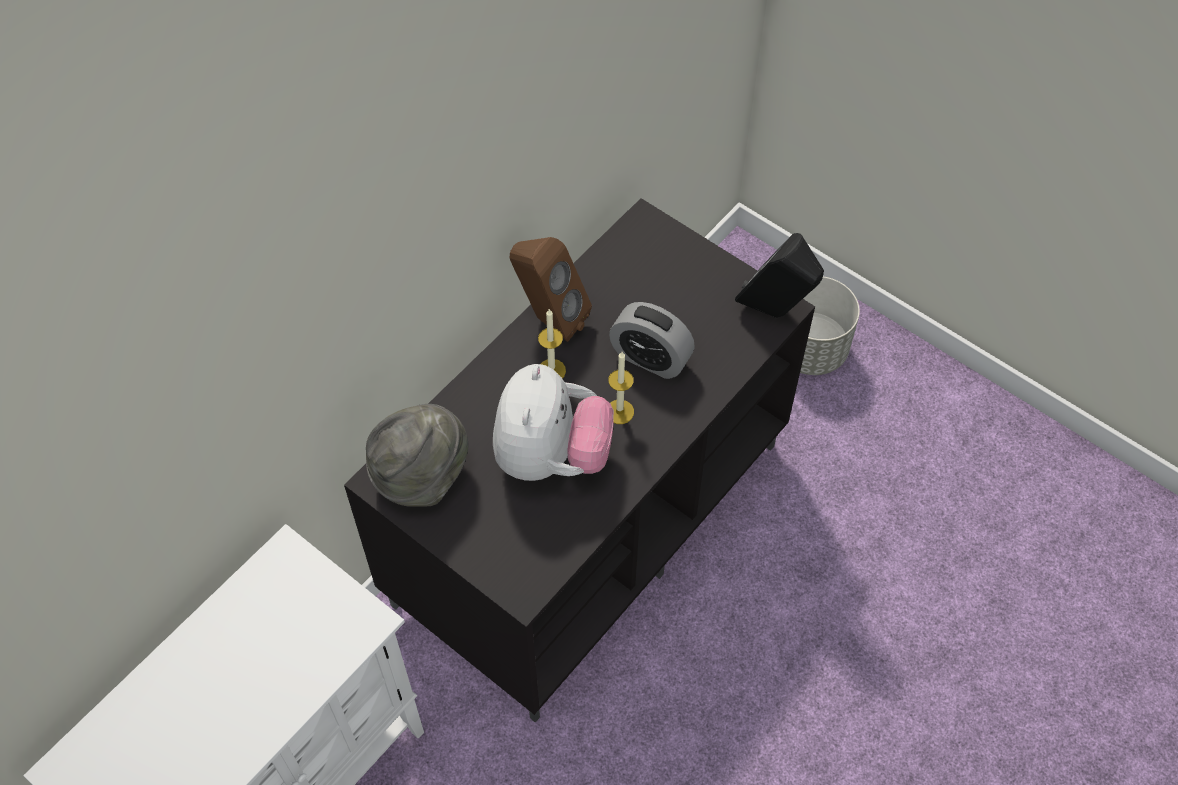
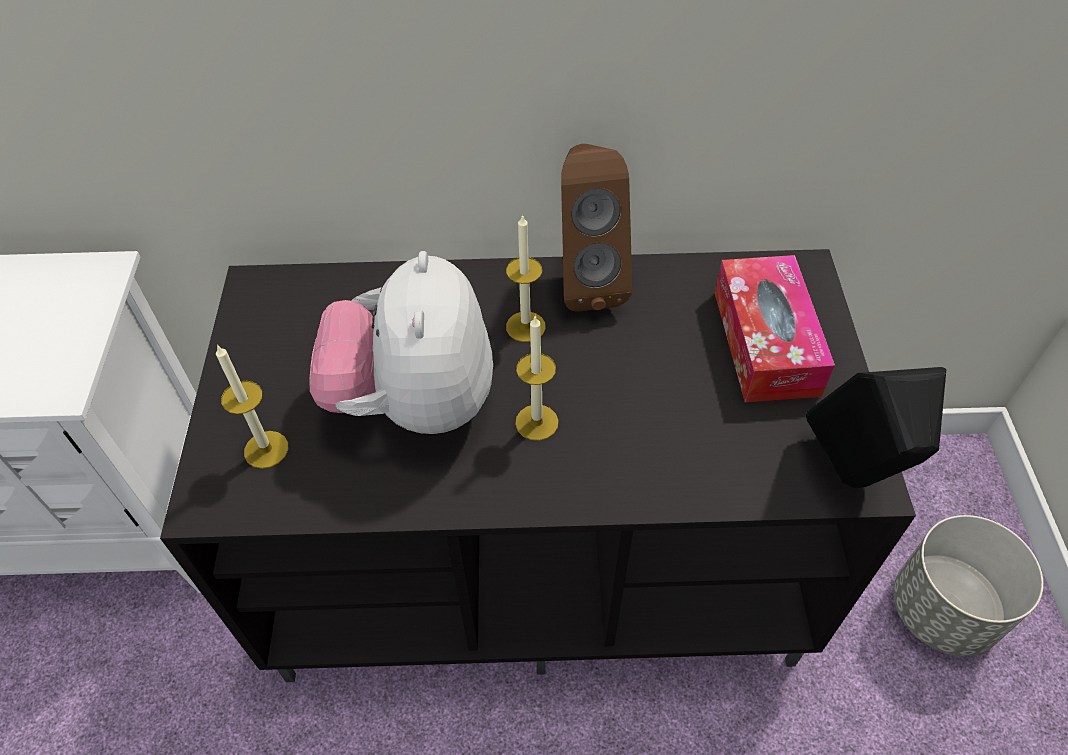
camera: 50 degrees right, 5 degrees down
grey hat [366,404,468,507] -> none
plush toy [493,364,614,481] -> plush toy turned 120 degrees clockwise [309,251,493,434]
alarm clock [609,302,695,379] -> none
none -> candle [216,344,288,469]
none -> tissue box [715,255,835,402]

